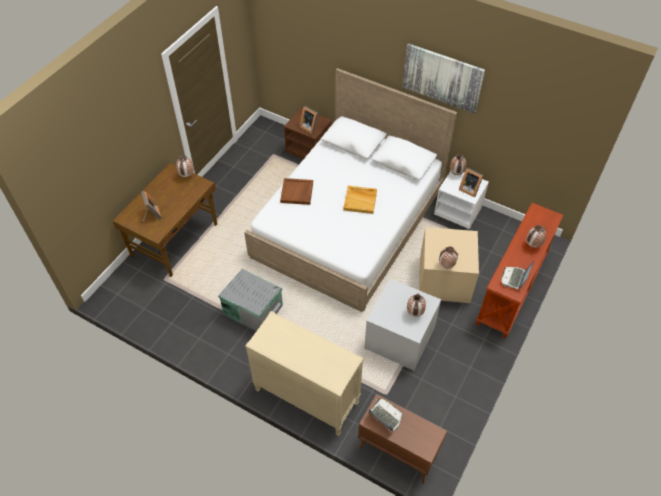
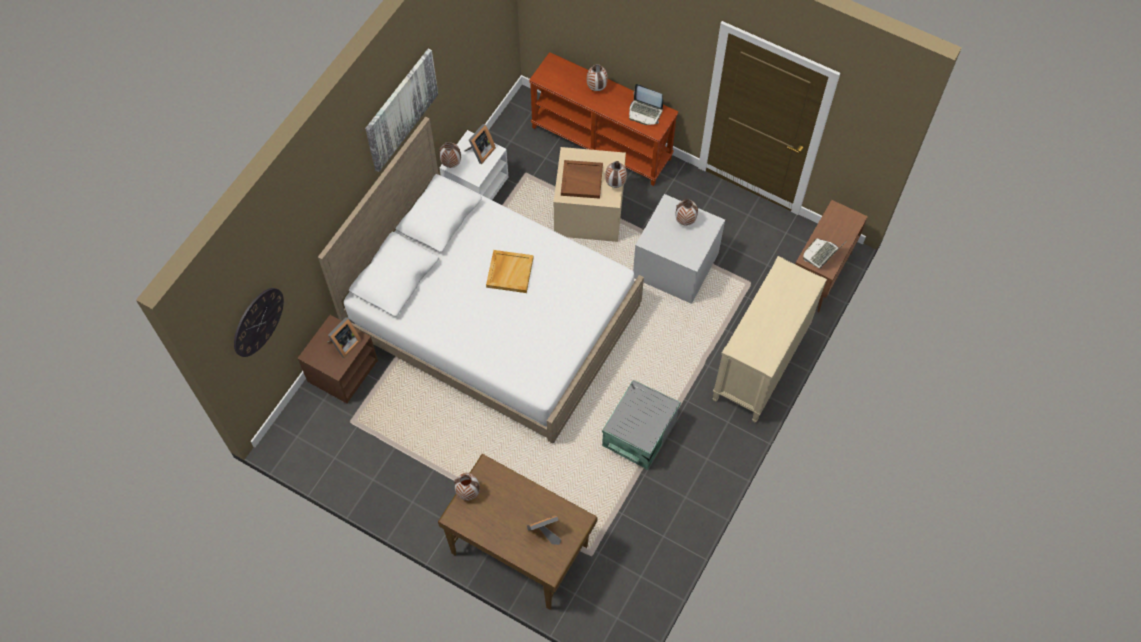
camera: 90 degrees left, 10 degrees up
brown tray [280,178,313,205] -> brown tray moved to [561,160,603,199]
none -> wall clock [234,288,284,357]

